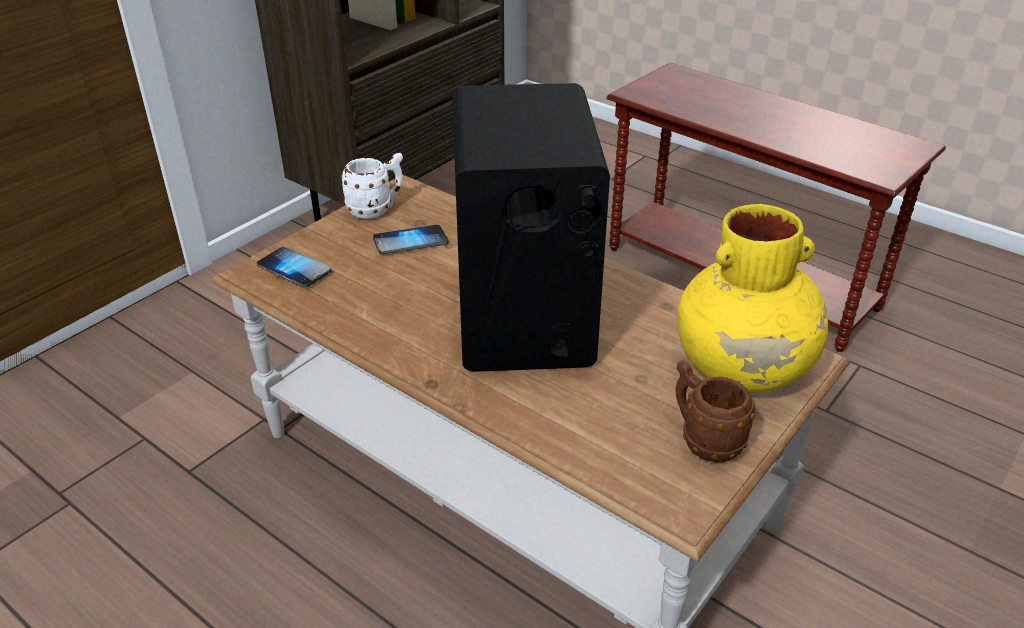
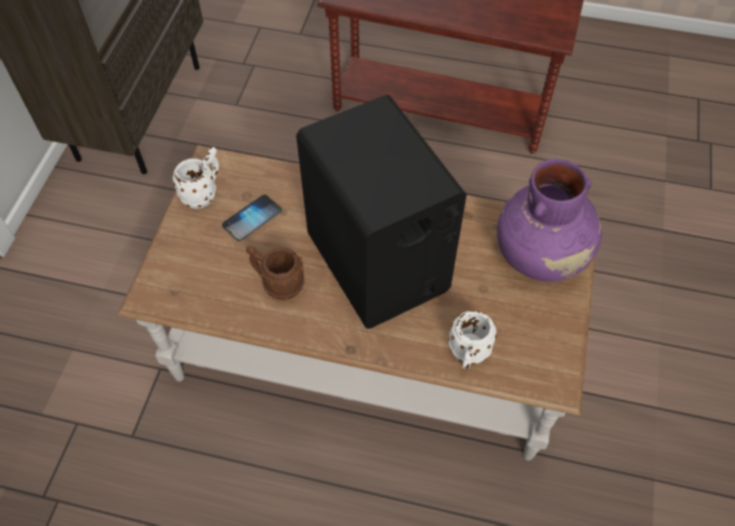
camera: 25 degrees left, 20 degrees up
phone [257,247,332,288] -> none
brown mug [676,360,755,463] -> brown mug moved to [246,246,305,300]
yellow vase [677,204,828,392] -> purple vase [497,159,602,282]
none -> white mug [449,310,497,370]

